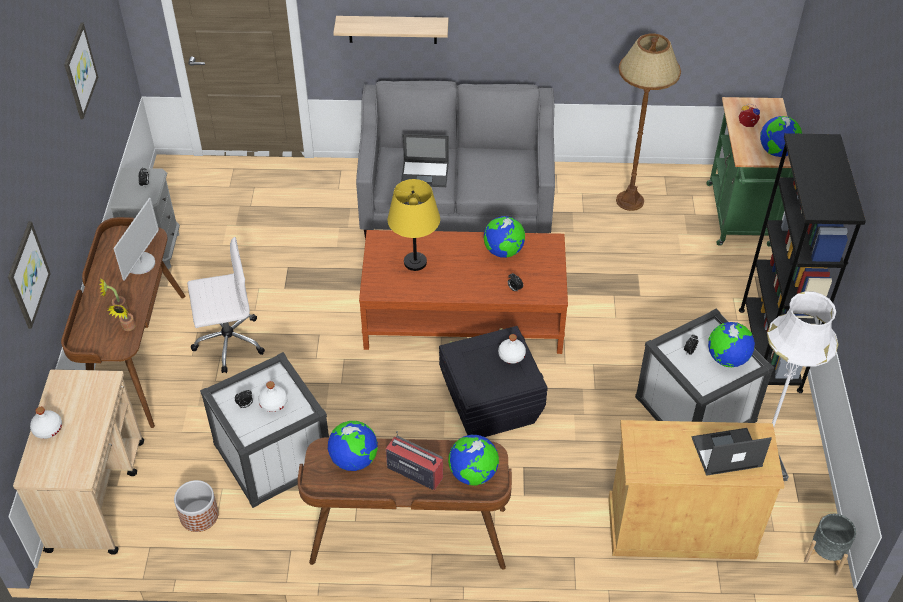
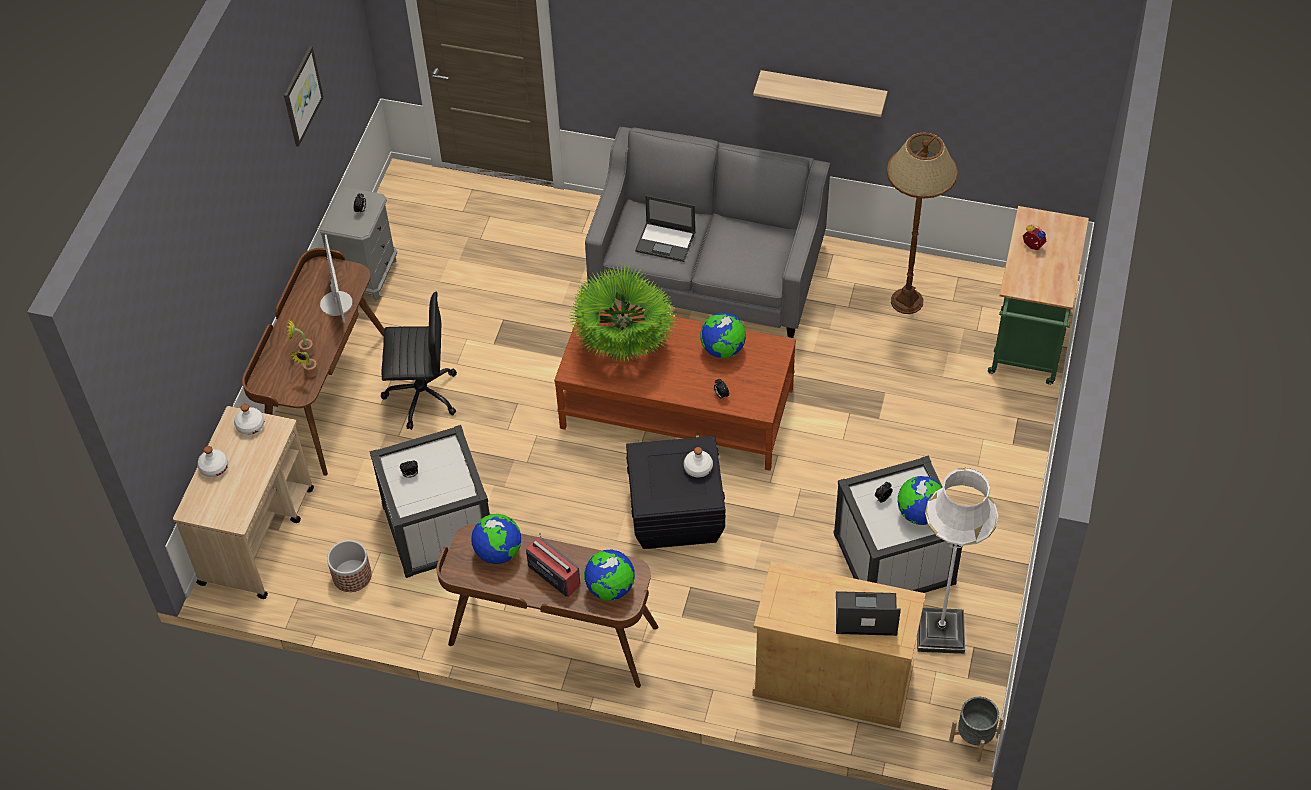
camera: 15 degrees right, 5 degrees up
picture [8,221,51,329] -> none
monitor [113,198,159,281] -> monitor turned 45 degrees counterclockwise [320,235,353,323]
white office chair [187,237,265,373] -> black office chair [381,291,457,430]
white bottle [258,381,288,412] -> white bottle moved to [234,404,264,435]
shelf [333,16,448,44] -> shelf moved to [753,70,888,117]
yellow table lamp [388,179,440,271] -> potted plant [570,265,677,361]
black bookcase [739,133,866,393] -> none
globe [760,116,802,157] -> none

